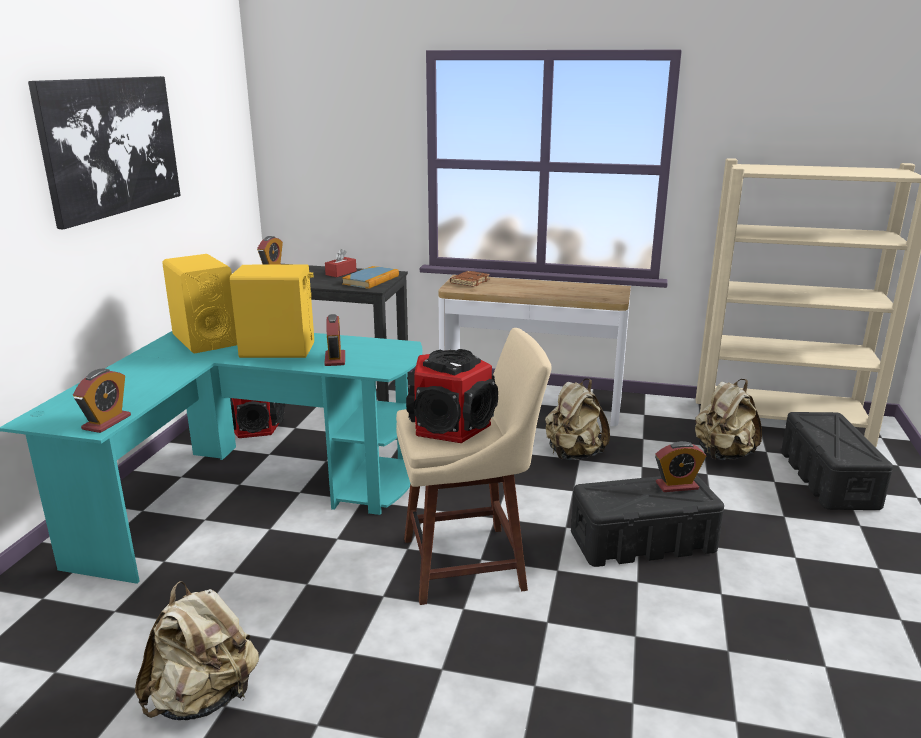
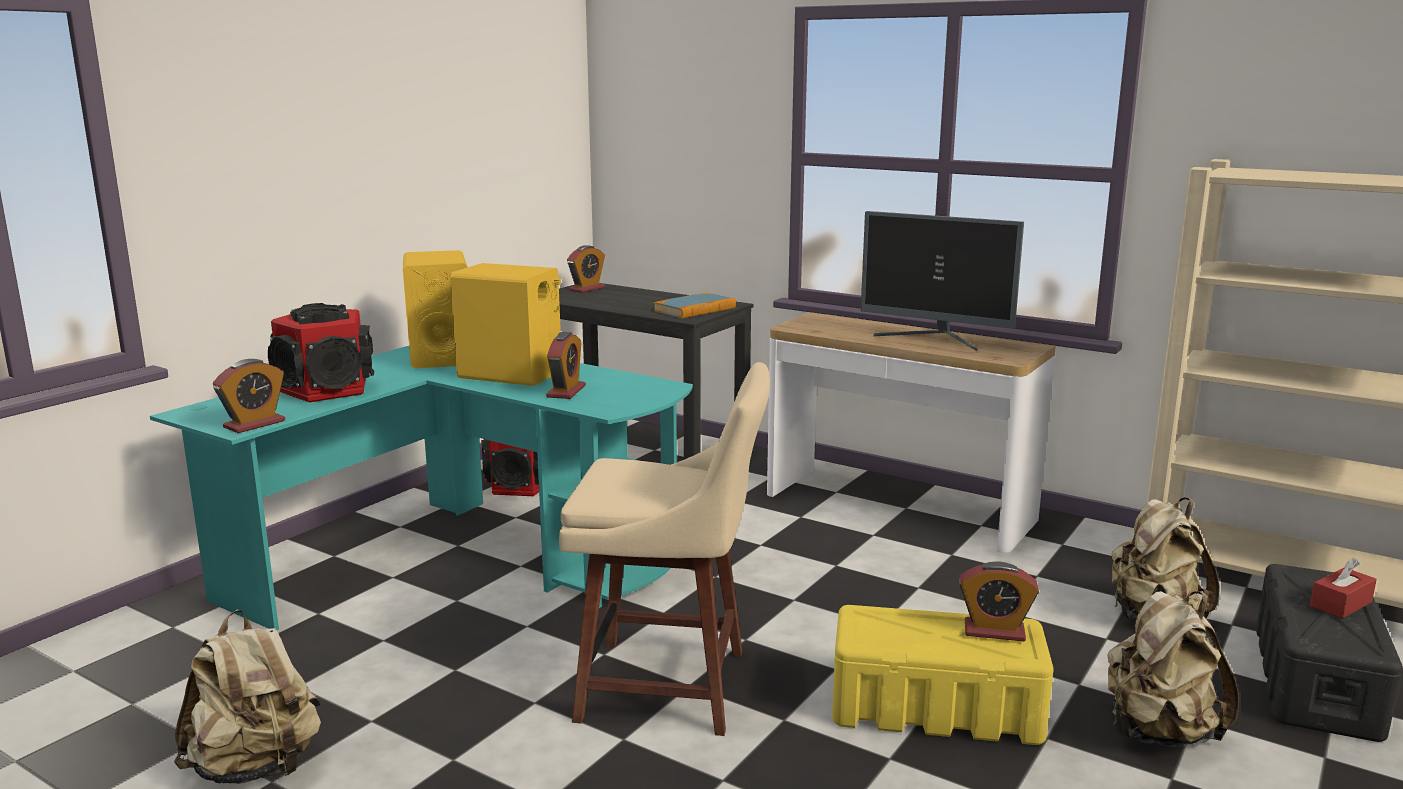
camera: 20 degrees right, 5 degrees down
picture [28,76,181,229] -> none
red tissue box [325,249,357,277] -> red tissue box moved to [1310,558,1377,618]
speaker [406,349,498,443] -> speaker moved to [268,303,374,402]
brown book [450,271,490,287] -> none
beige backpack [545,379,610,460] -> beige backpack moved to [1108,591,1239,747]
black storage box [571,475,724,567] -> yellow storage box [832,605,1053,745]
none -> monitor [861,211,1024,351]

